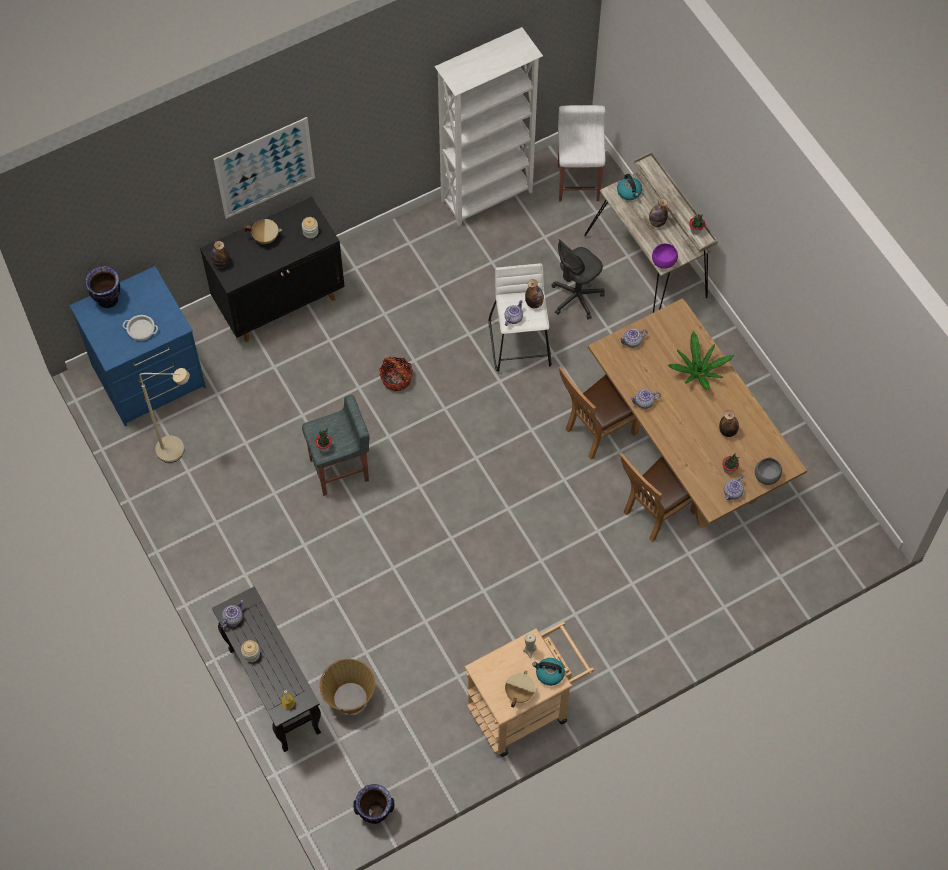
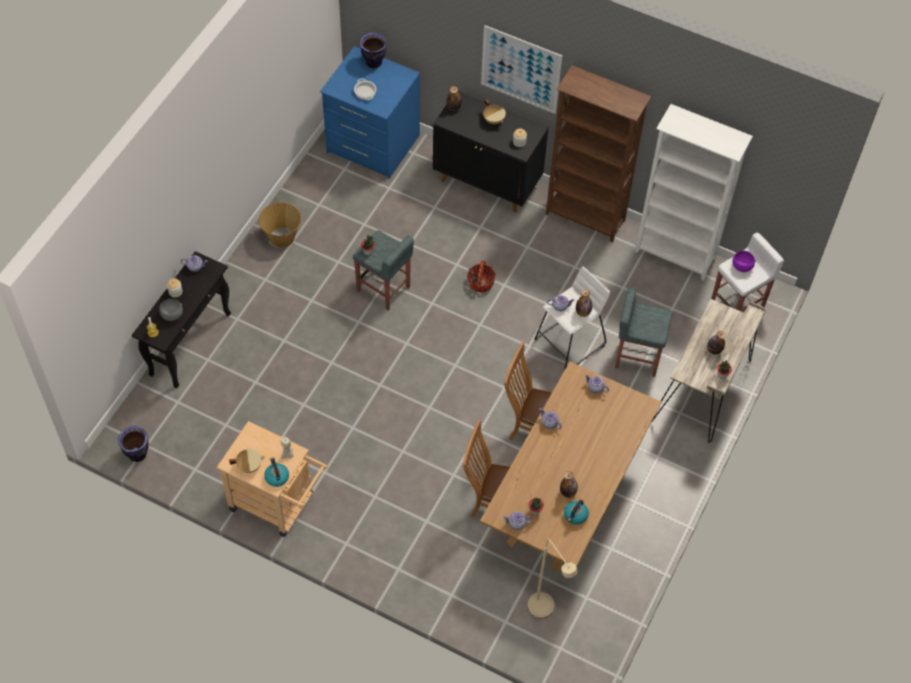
camera: 55 degrees right, 5 degrees down
beige floor lamp [139,368,190,463] -> beige floor lamp moved to [528,538,577,619]
basket [320,659,375,714] -> basket moved to [259,202,301,248]
grey office chair [551,239,605,319] -> grey stool [615,288,672,377]
kettle [617,174,642,200] -> kettle moved to [564,500,589,525]
purple bowl [652,244,678,269] -> purple bowl moved to [732,251,756,272]
potted plant [668,331,734,390] -> none
grey bowl [755,457,782,485] -> grey bowl moved to [159,299,183,321]
none -> brown bookcase [546,65,651,243]

